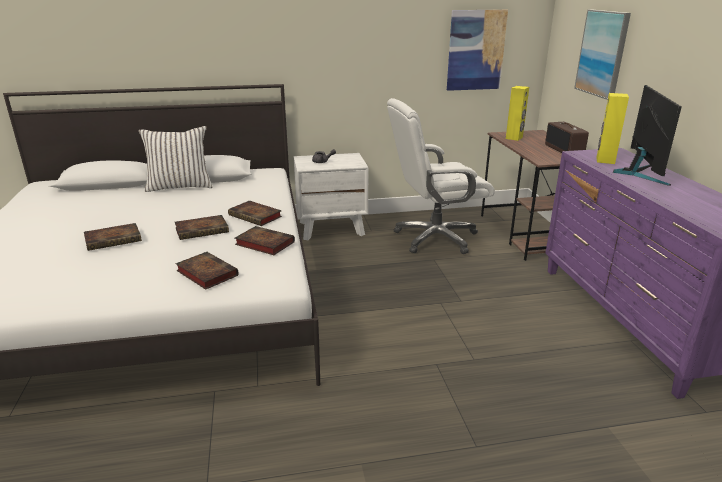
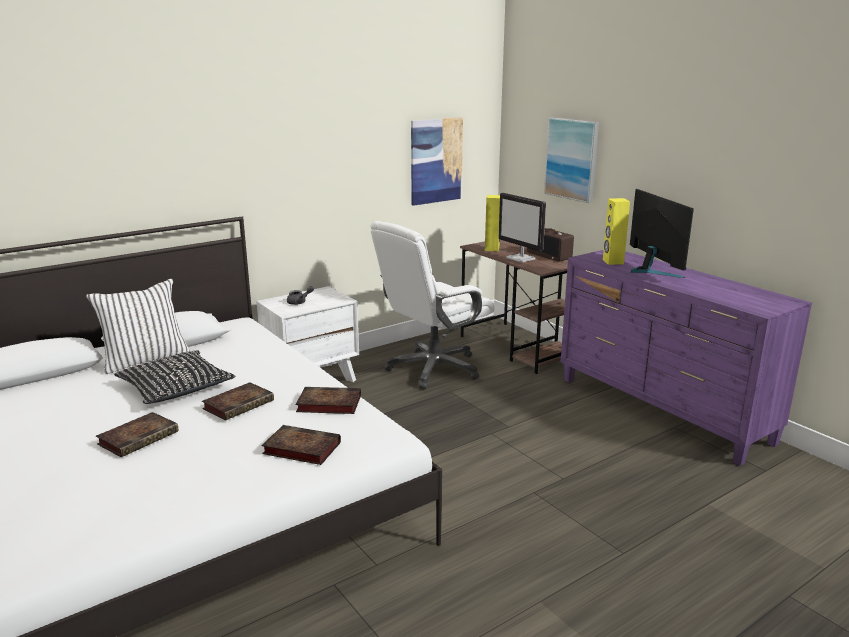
camera: 25 degrees left, 5 degrees down
book [228,200,282,226] -> none
none -> black pillow [114,350,236,404]
none -> monitor [498,193,546,263]

